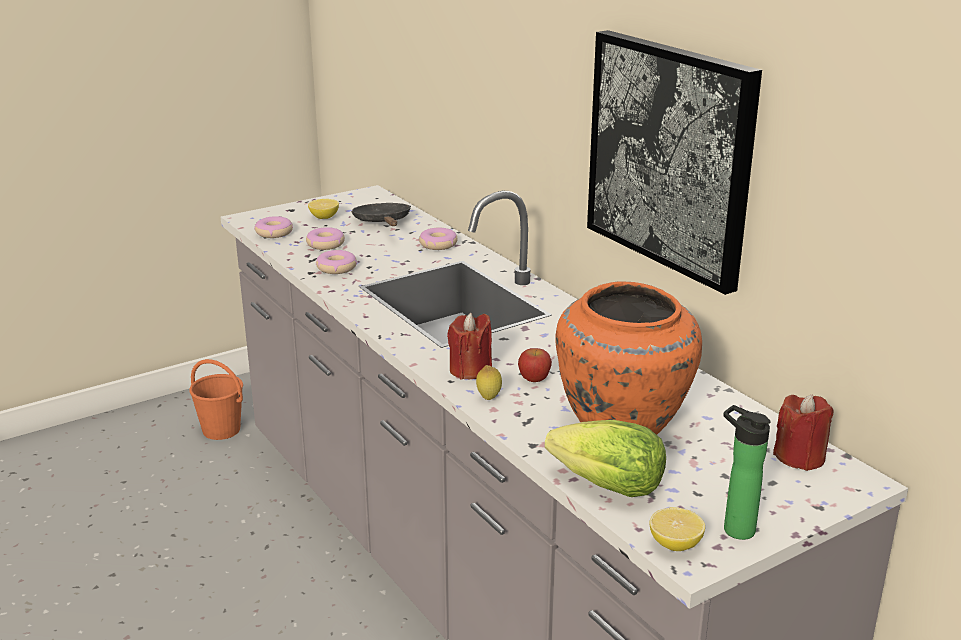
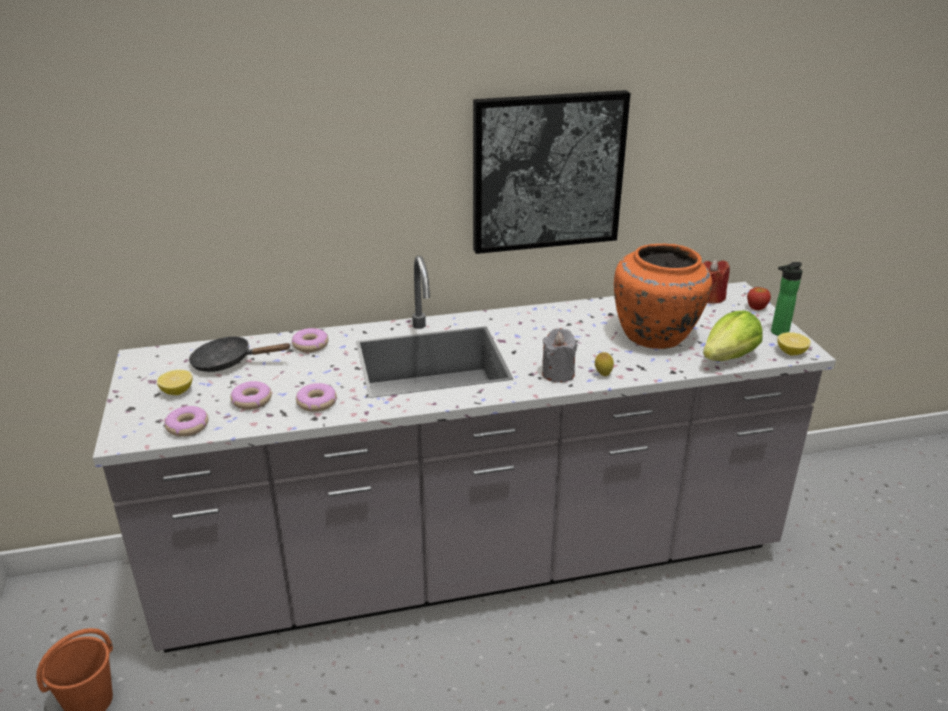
camera: 70 degrees left, 5 degrees up
red candle [447,313,492,380] -> grey candle [542,328,577,383]
apple [518,348,552,382] -> apple moved to [747,287,771,310]

